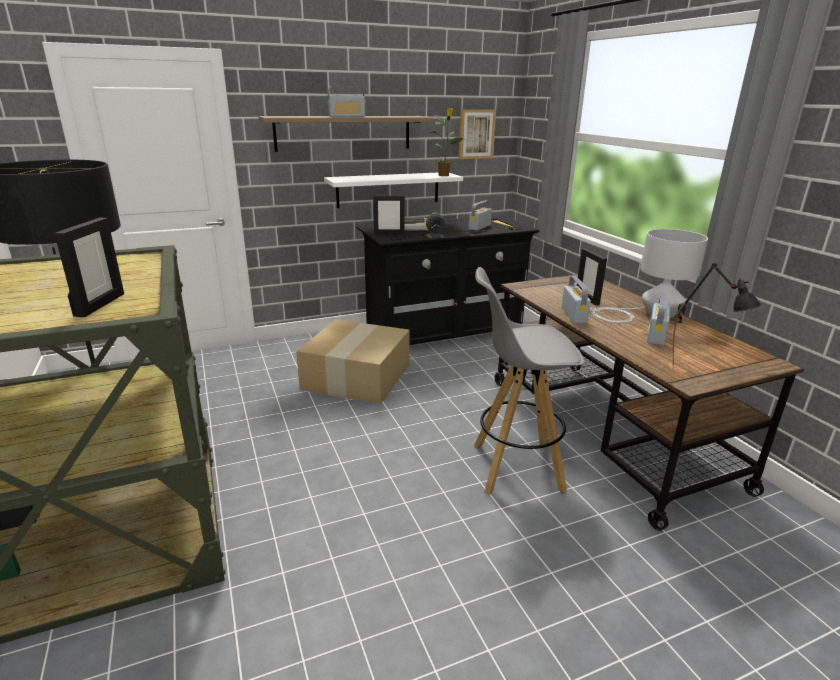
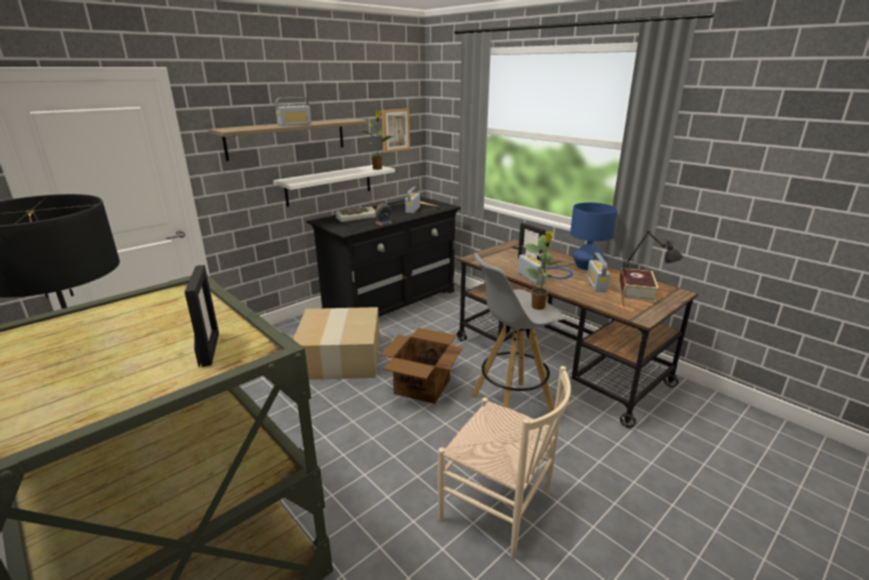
camera: 20 degrees left, 0 degrees up
picture frame [373,195,405,234] -> none
grey table lamp [589,229,708,323] -> blue table lamp [547,202,617,279]
none -> cardboard box [380,328,463,404]
none -> beige chair [438,366,571,559]
none -> potted plant [522,231,564,310]
none -> book [620,268,659,302]

